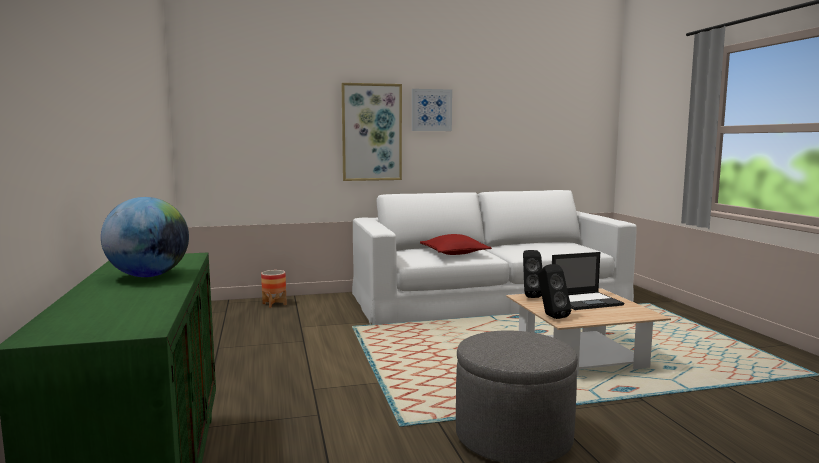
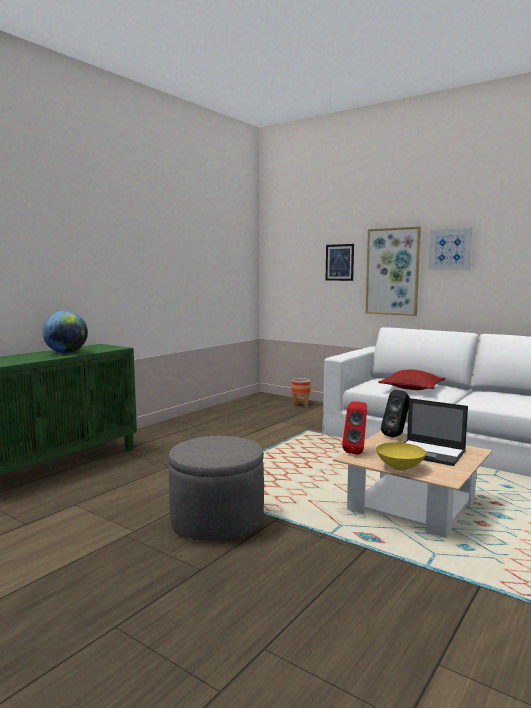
camera: 50 degrees right, 0 degrees up
black speaker [538,264,571,319] -> red speaker [342,401,367,455]
none -> picture [326,244,354,281]
none -> yellow bowl [376,442,426,471]

